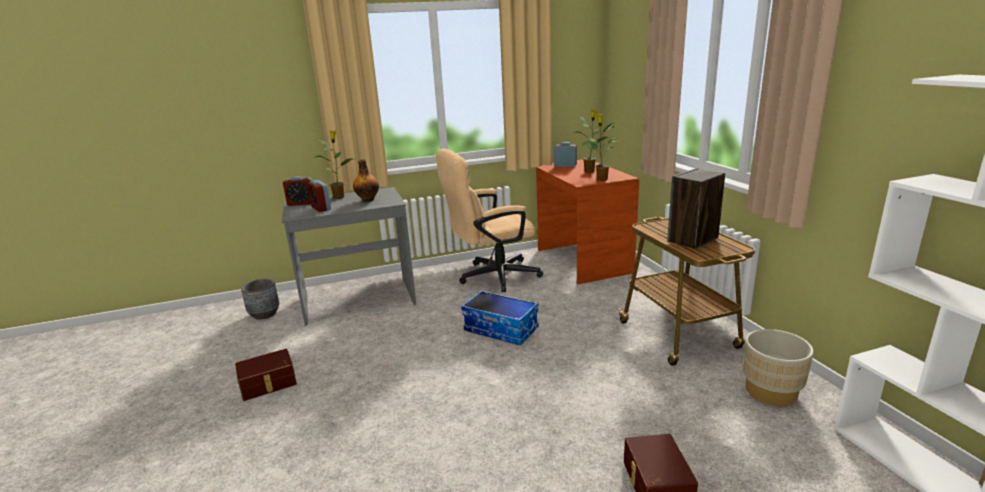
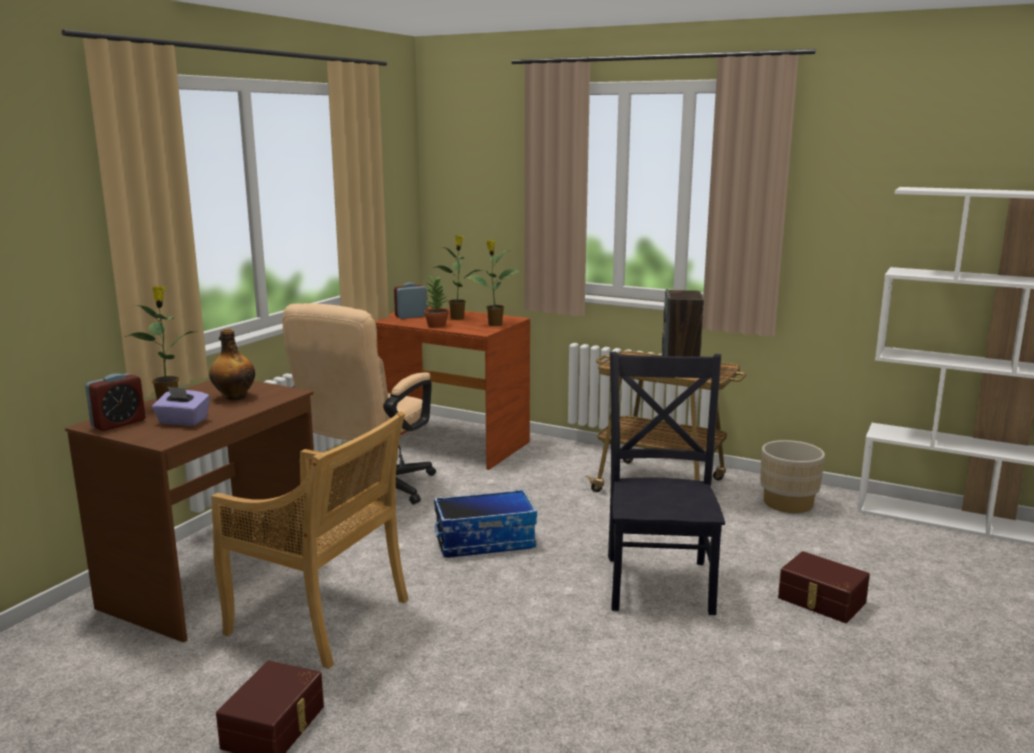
camera: 45 degrees left, 5 degrees down
grey planter [241,278,279,320] -> none
grey desk [282,187,416,326] -> brown desk [65,380,320,643]
alarm clock [308,180,331,212] -> purple tissue box [152,386,210,426]
none -> beige chair [211,411,409,669]
none -> potted plant [424,276,449,328]
none -> black chair [608,352,725,615]

